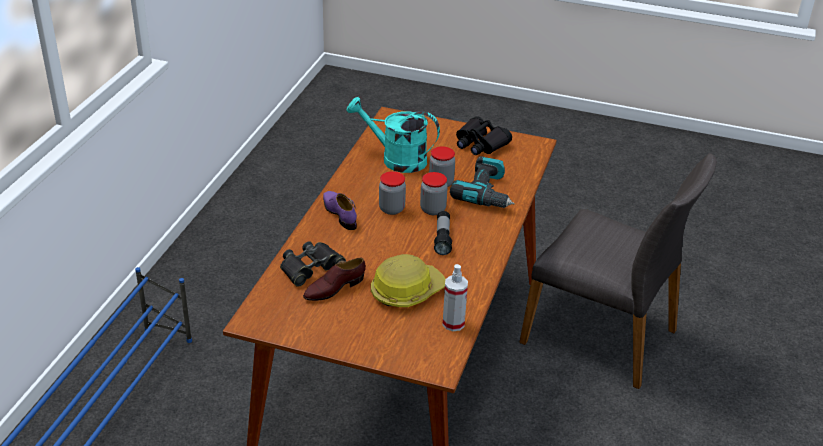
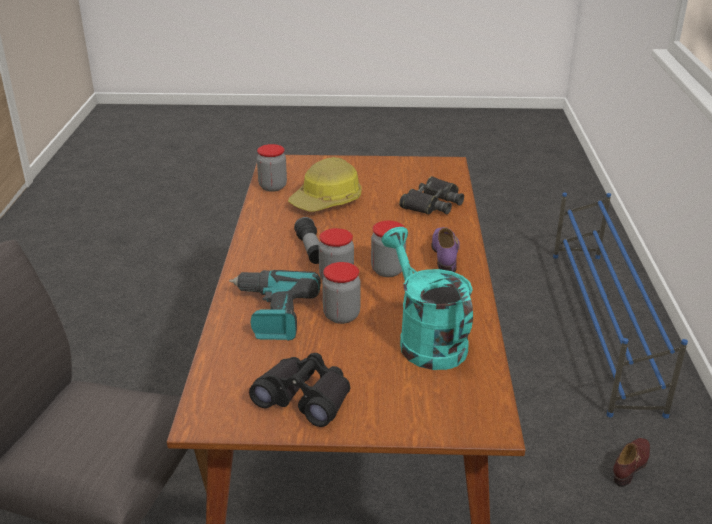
camera: 165 degrees right, 5 degrees down
brown shoe [303,258,366,301] -> brown shoe moved to [613,438,650,487]
purple shoe [323,191,357,230] -> purple shoe turned 135 degrees counterclockwise [431,227,460,272]
turquoise watering can [347,97,440,173] -> turquoise watering can turned 120 degrees counterclockwise [381,227,473,370]
spray bottle [442,264,468,331] -> jar [257,144,287,192]

